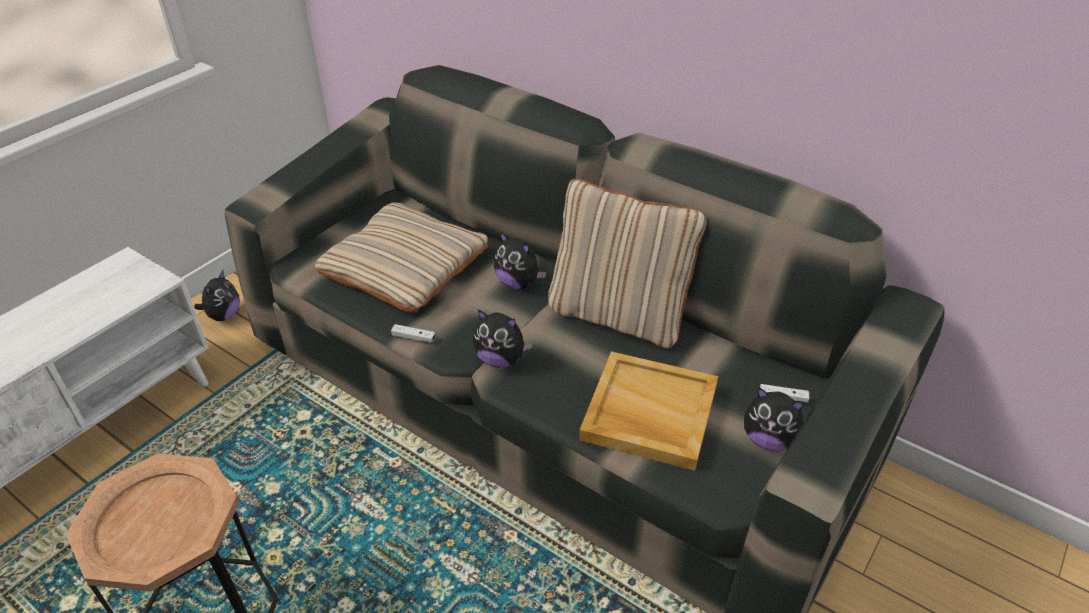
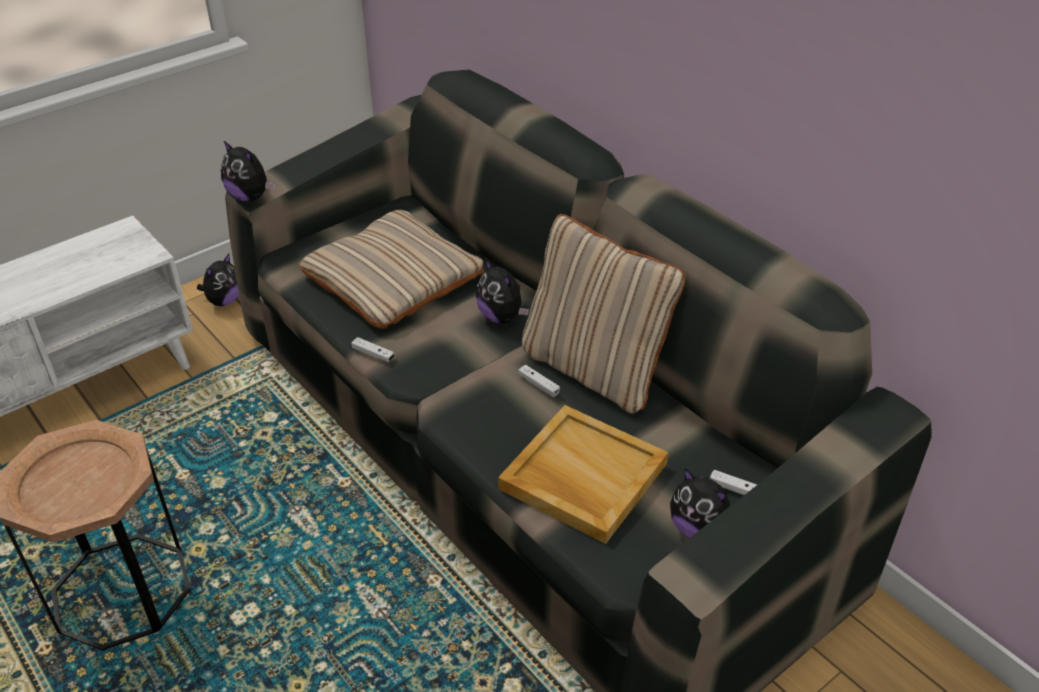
camera: 15 degrees right, 0 degrees up
plush toy [473,309,533,368] -> plush toy moved to [221,140,275,202]
none -> white game controller [518,365,560,397]

